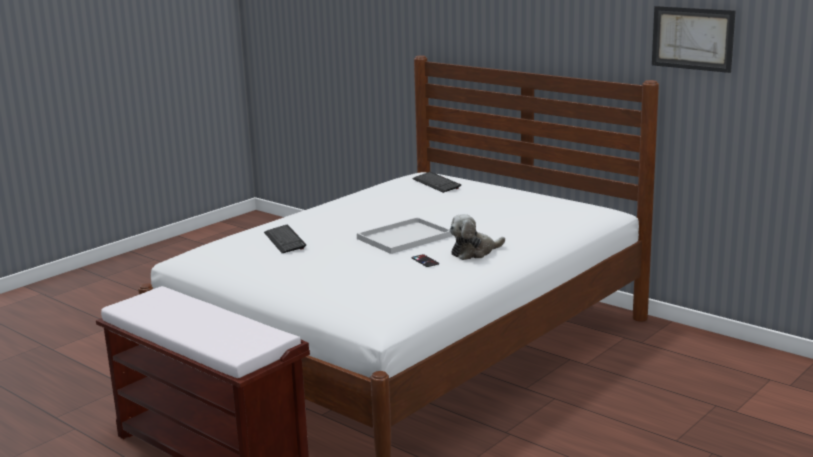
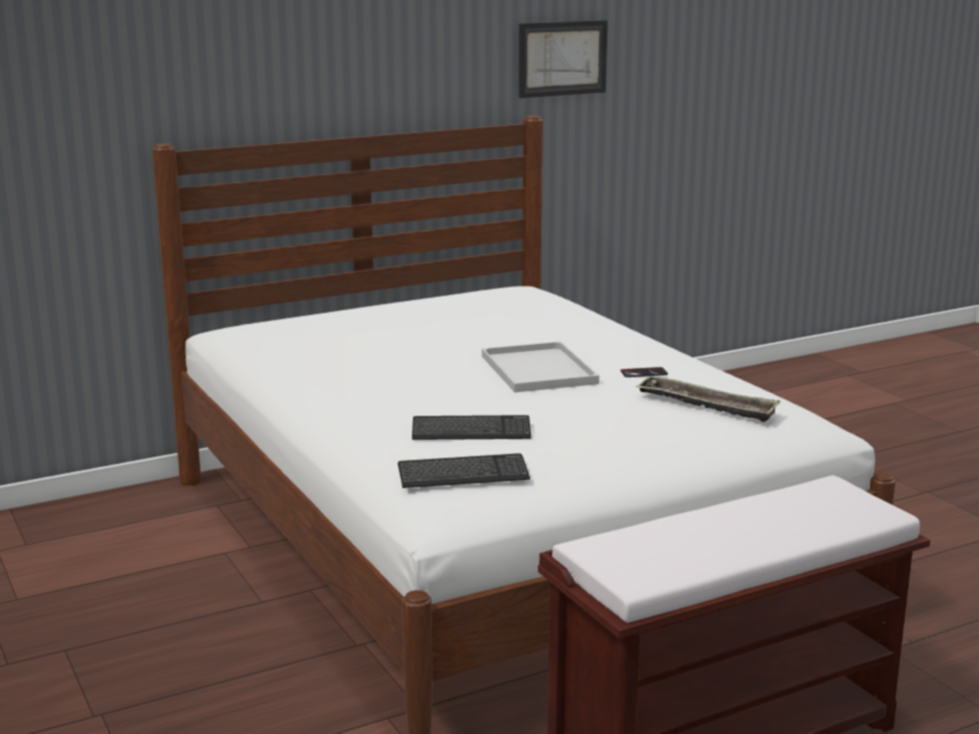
camera: 70 degrees left, 0 degrees up
keyboard [412,172,461,193] -> keyboard moved to [398,453,530,488]
plush toy [449,214,505,260] -> none
none -> tray [636,376,780,422]

